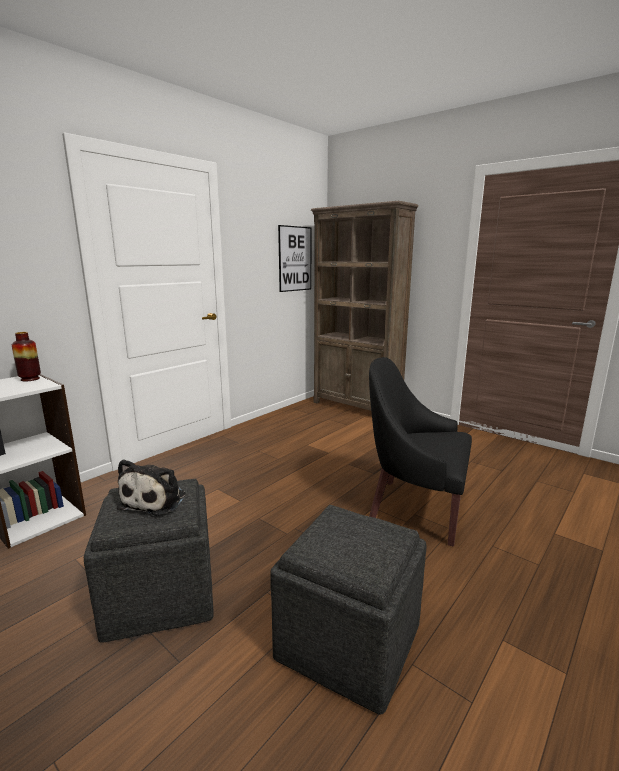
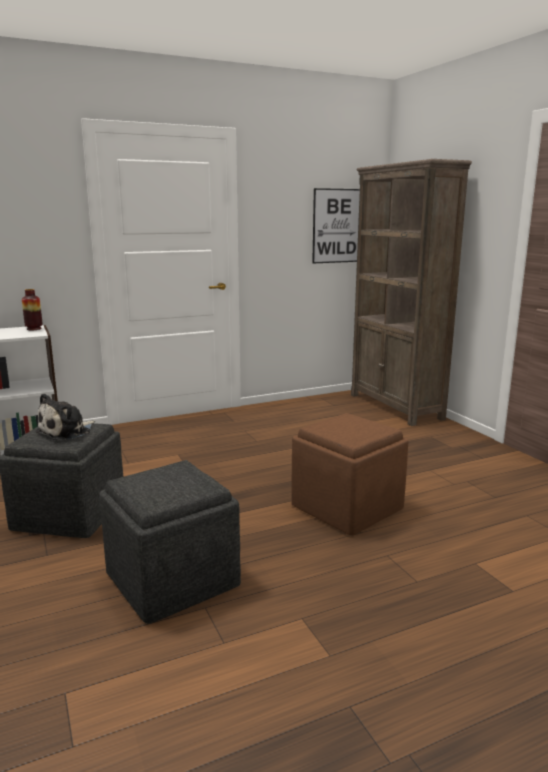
camera: 25 degrees right, 0 degrees up
black armchair [369,357,472,547] -> brown ottoman [291,413,409,535]

